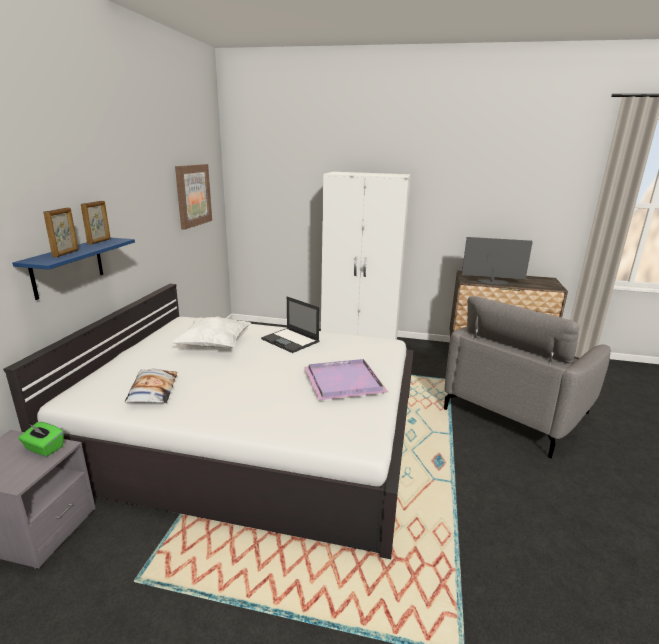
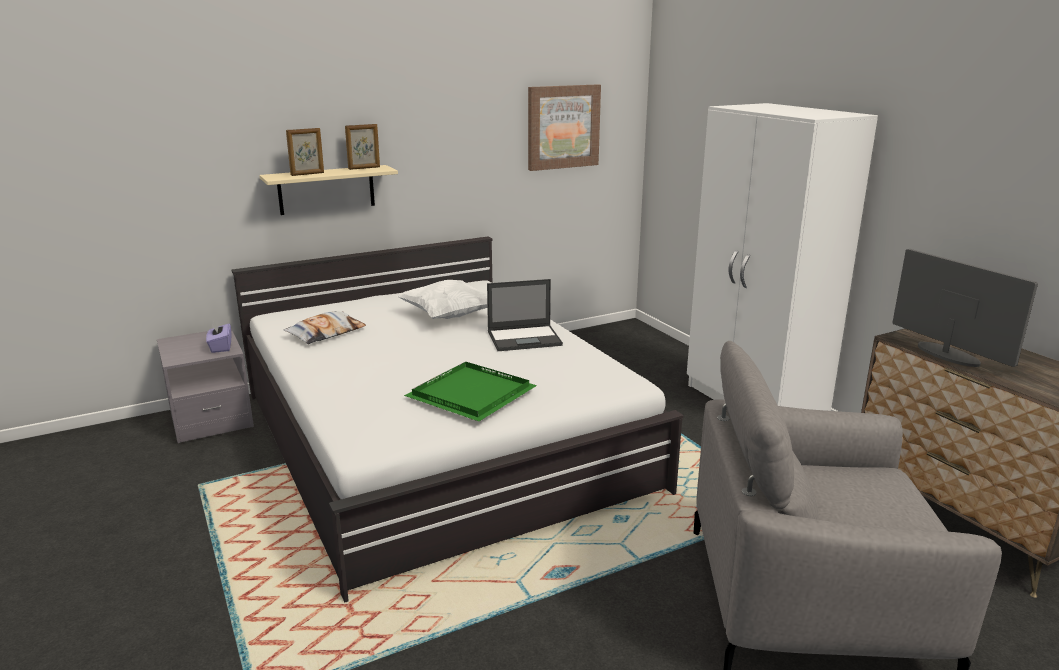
camera: 50 degrees right, 0 degrees up
blue shelf [12,238,135,300] -> beige shelf [259,165,398,215]
green tissue box [18,422,64,457] -> purple tissue box [206,320,231,353]
laptop [261,297,319,353] -> laptop turned 105 degrees counterclockwise [487,279,563,351]
purple tray [304,359,388,400] -> green tray [404,361,537,421]

